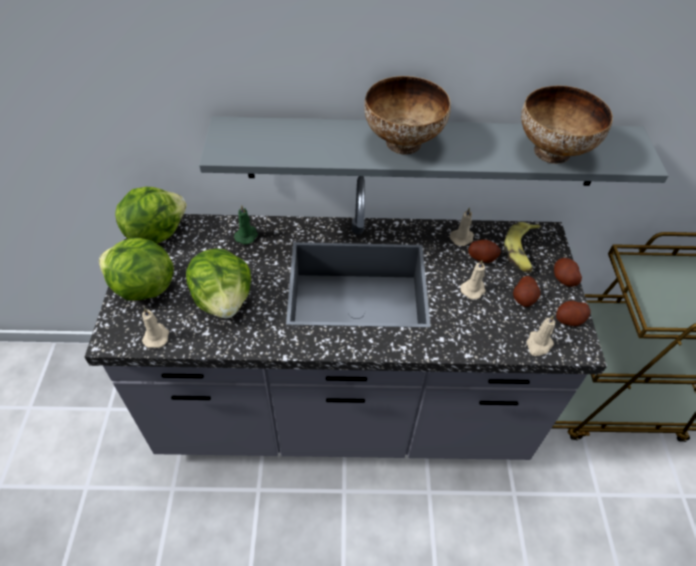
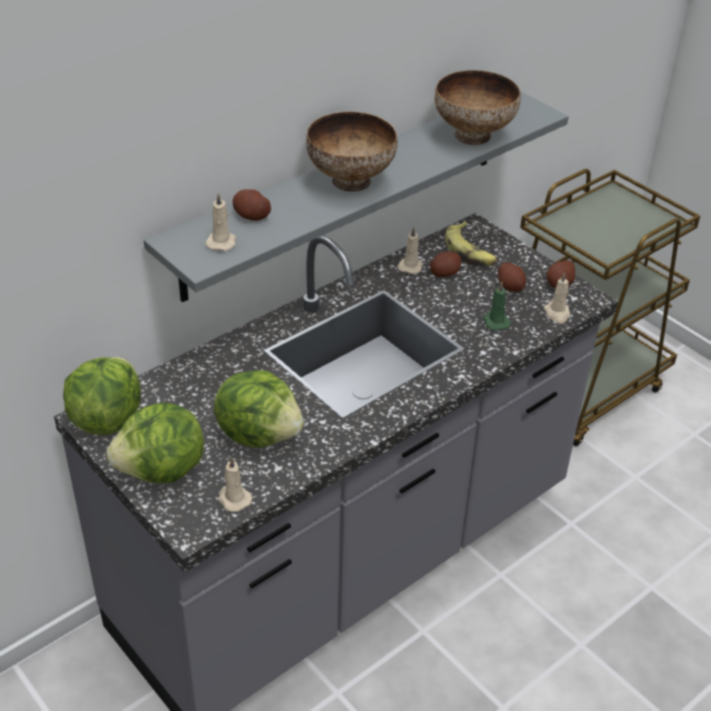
camera: 40 degrees left, 10 degrees down
green candle [234,205,258,245] -> green candle moved to [483,282,511,331]
beige candle [460,260,486,300] -> beige candle moved to [205,192,236,251]
potato [554,258,582,287] -> potato moved to [232,189,271,221]

